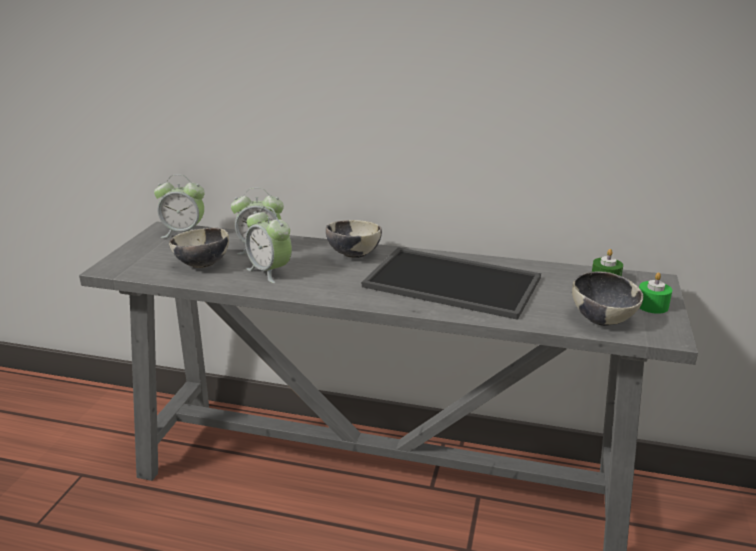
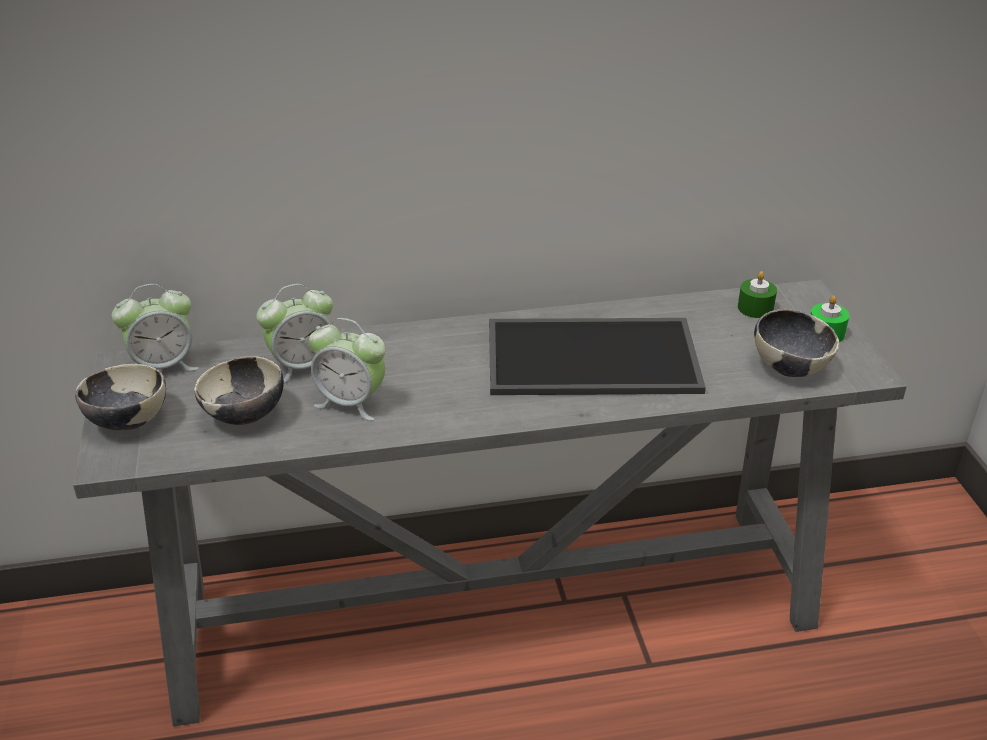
camera: 25 degrees left, 10 degrees up
bowl [326,220,382,258] -> bowl moved to [75,364,166,430]

